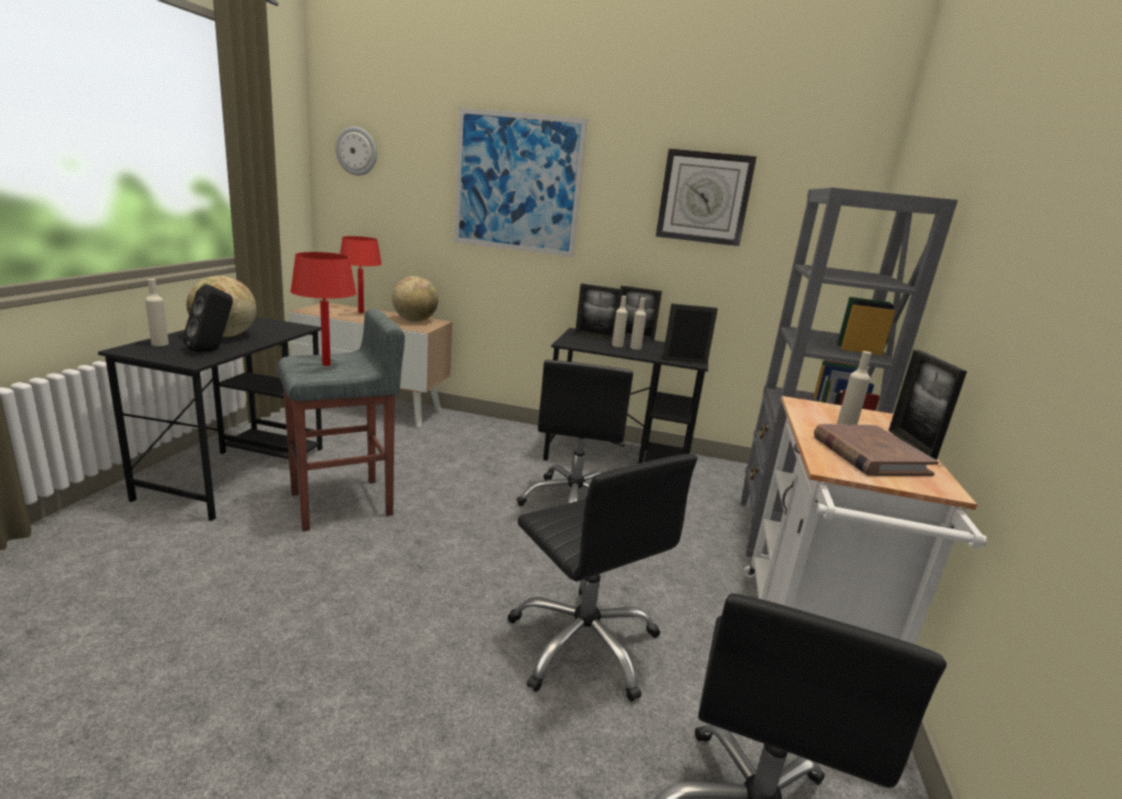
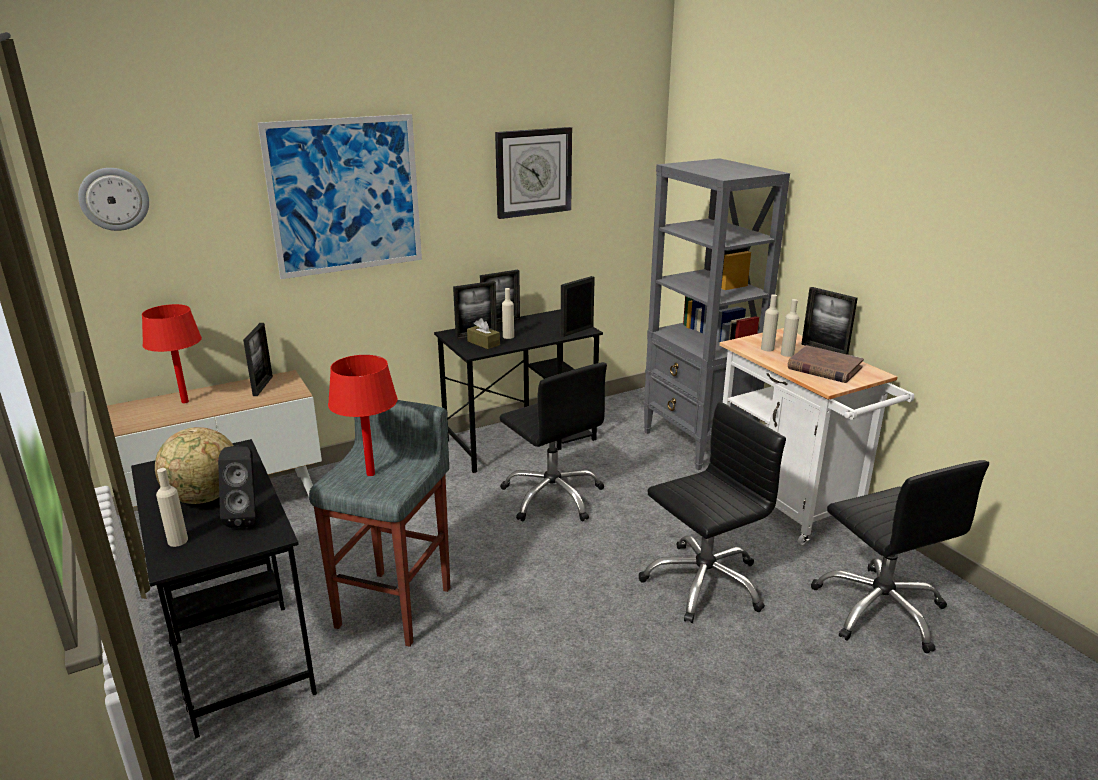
camera: 40 degrees left, 5 degrees up
globe [392,276,438,322] -> picture frame [243,323,273,396]
black office chair [507,454,697,702] -> black office chair turned 45 degrees counterclockwise [639,402,786,623]
beige bottle [630,298,646,350] -> beige bottle moved to [761,294,779,351]
none -> brown tissue box [467,318,500,349]

